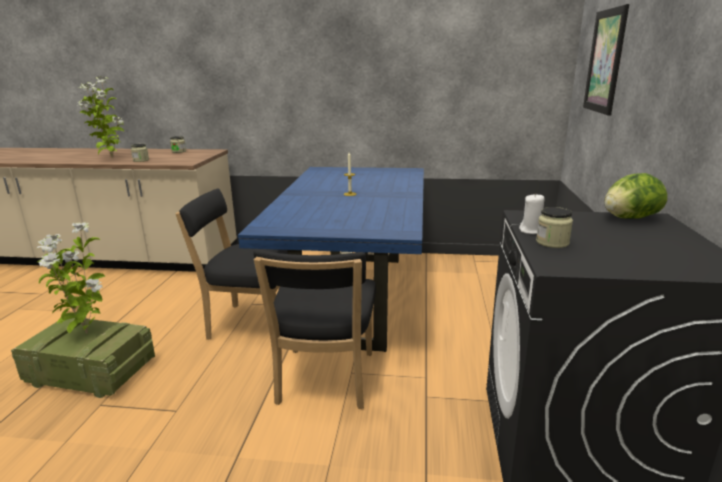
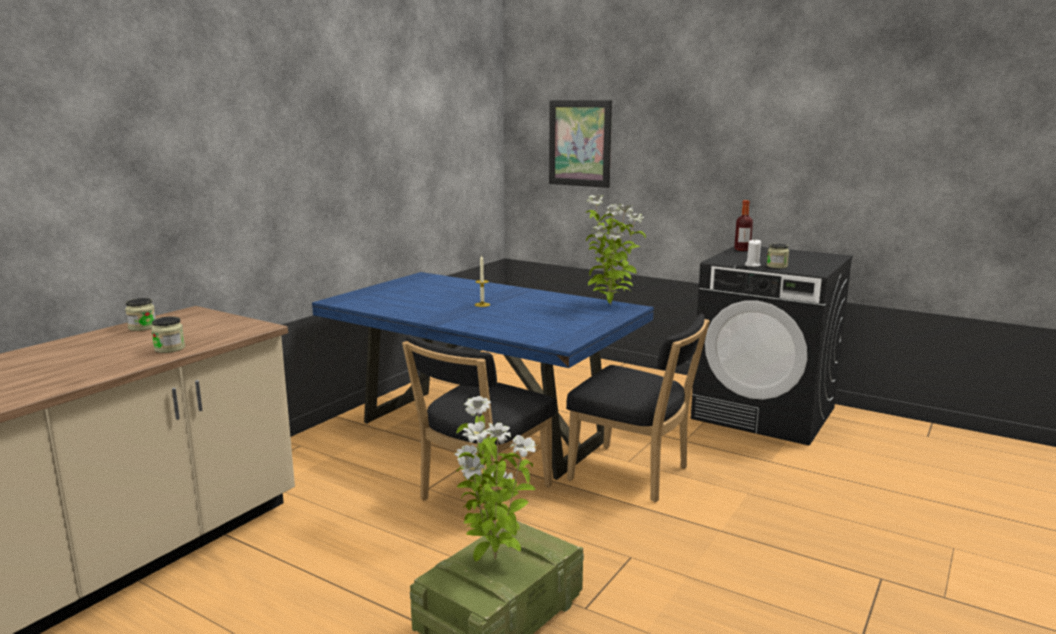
camera: 65 degrees left, 5 degrees down
potted plant [77,76,124,159] -> potted plant moved to [586,195,646,305]
lettuce [604,173,667,219] -> bottle [734,200,753,251]

